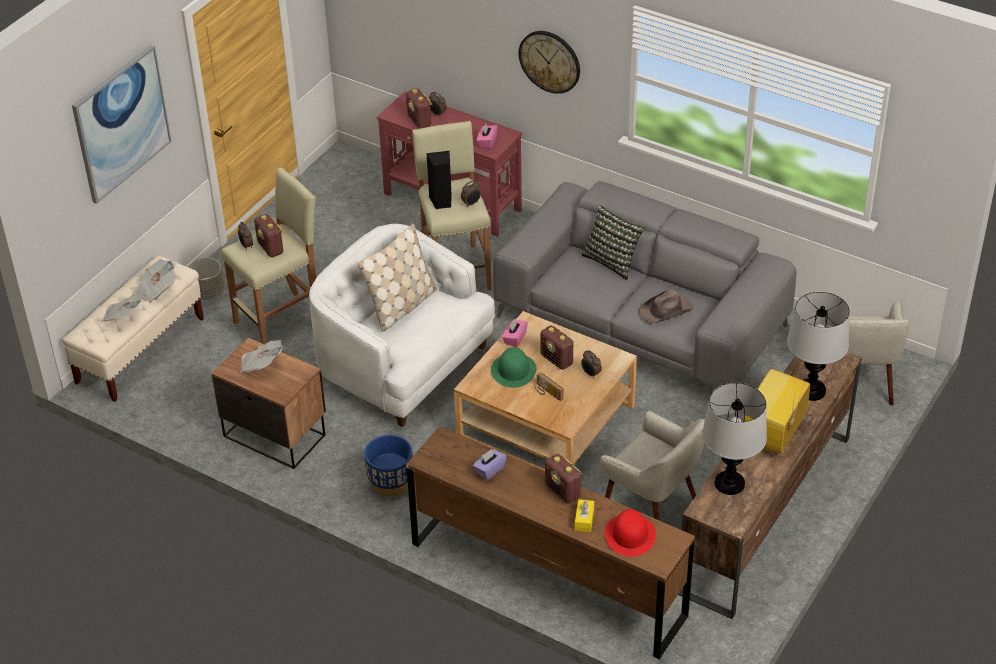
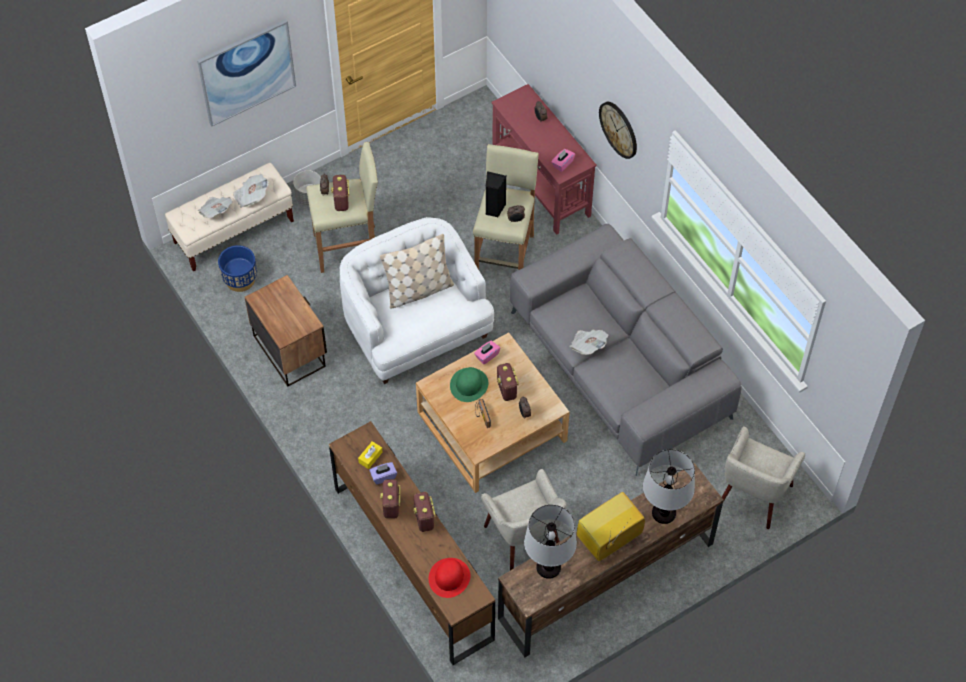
camera: 25 degrees right, 15 degrees up
newspaper [240,340,283,373] -> newspaper moved to [569,330,609,355]
blue planter [364,435,413,497] -> blue planter moved to [218,245,257,292]
radio [406,89,432,129] -> radio moved to [380,479,400,519]
yellow tissue box [575,499,594,532] -> yellow tissue box moved to [358,441,382,469]
pillow [582,205,645,280] -> none
brown hat [639,289,693,323] -> none

